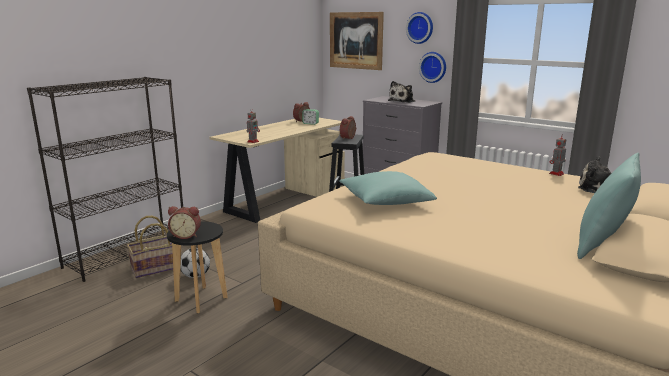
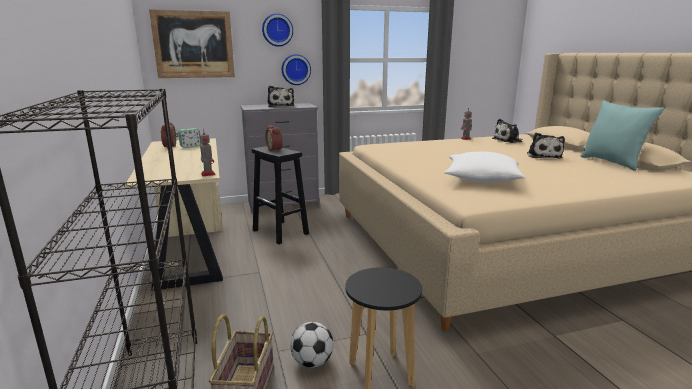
camera: 55 degrees left, 0 degrees up
alarm clock [168,206,201,239] -> none
turquoise pillow [339,171,437,205] -> white pillow [444,152,525,182]
none -> plush toy [527,133,565,158]

